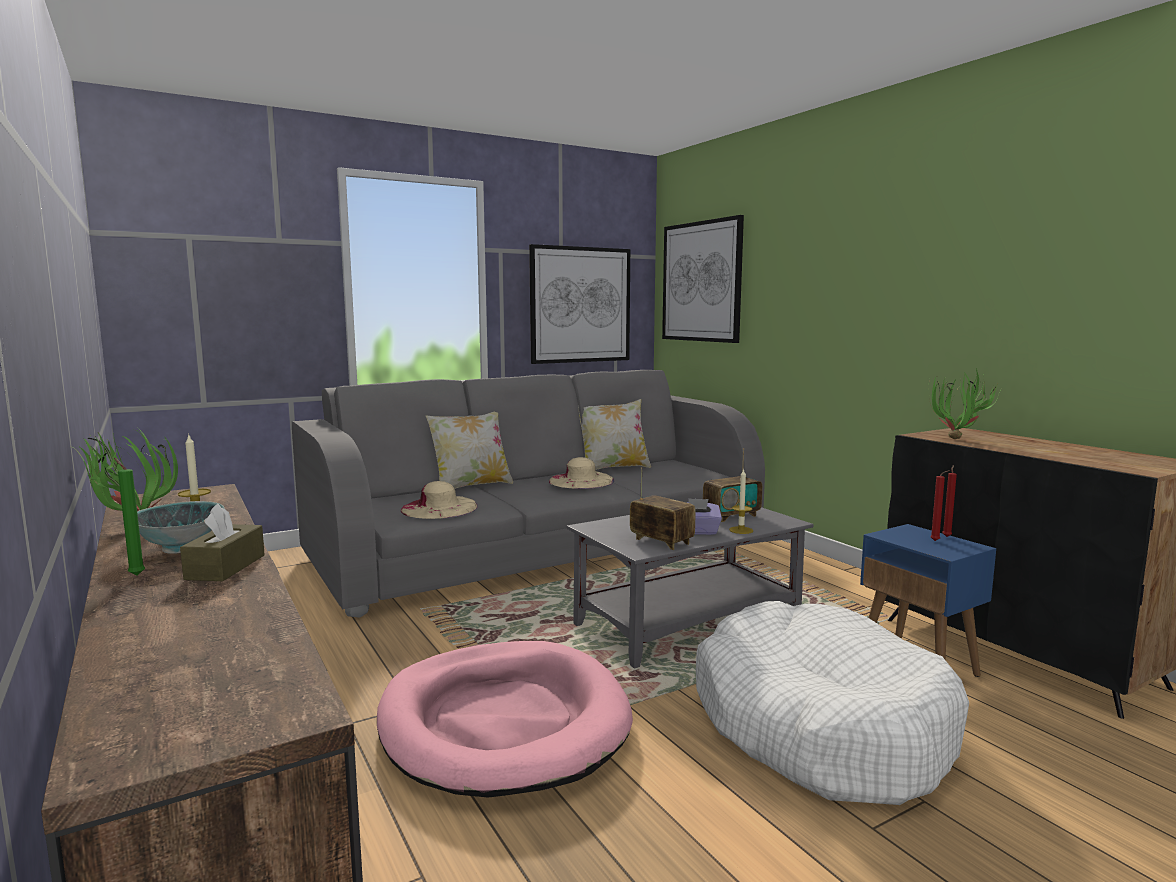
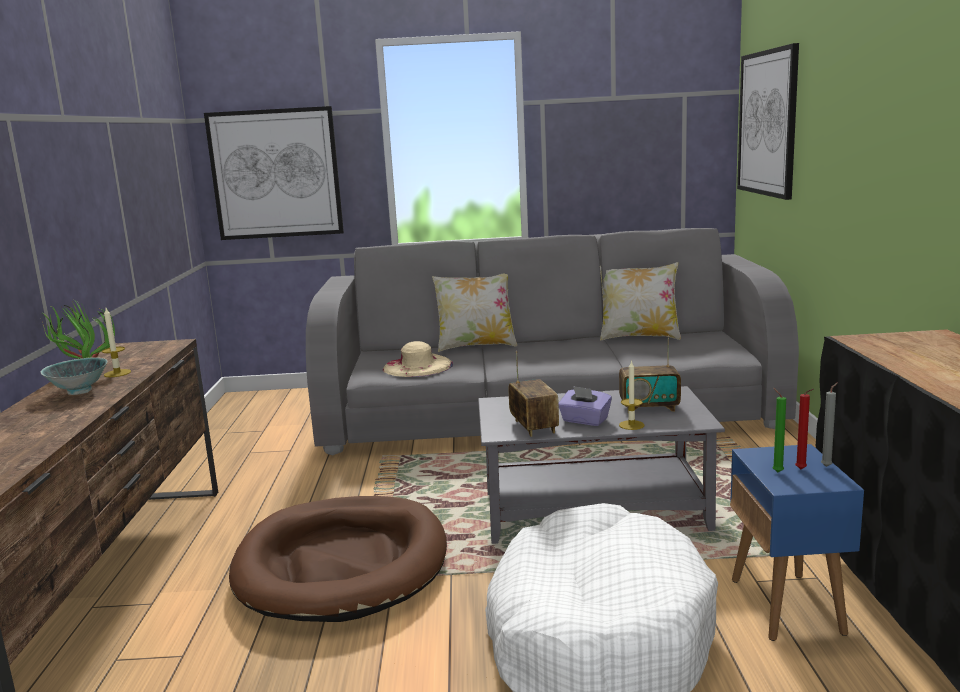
camera: 30 degrees right, 5 degrees up
green candle [114,458,145,576] -> green candle moved to [772,388,786,472]
brown tissue box [180,504,265,581] -> none
pink dog bed [377,641,633,798] -> brown dog bed [229,496,447,622]
picture [529,244,630,364] -> picture moved to [204,106,344,240]
beige hat [549,457,614,489] -> none
potted plant [930,368,1000,439] -> none
red candle [942,465,957,537] -> grey candle [821,383,837,467]

